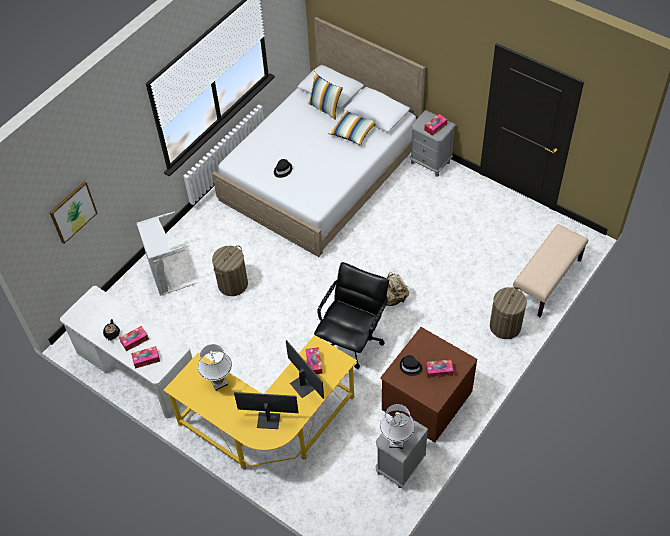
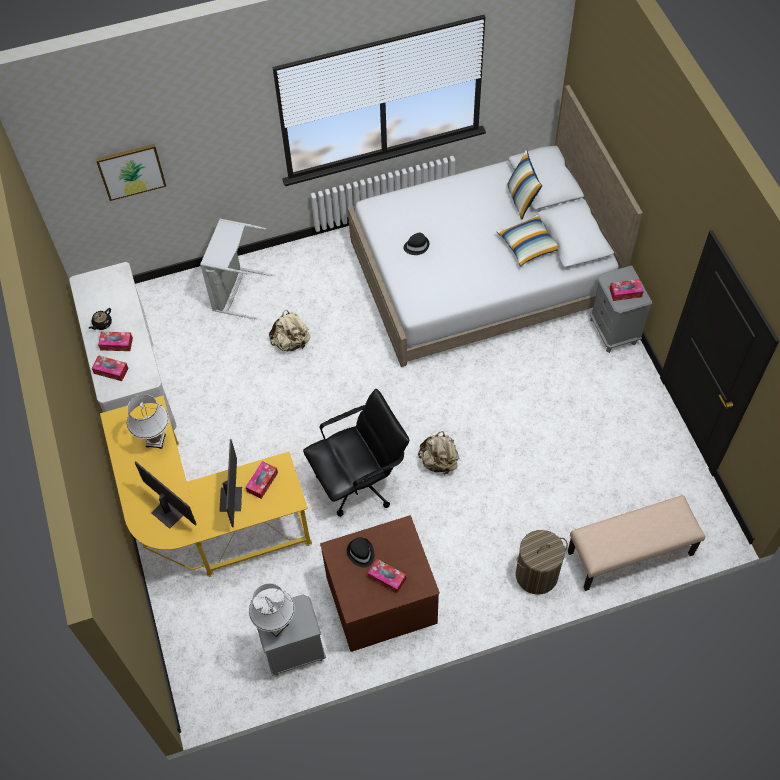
camera: 35 degrees right, 5 degrees up
laundry basket [212,245,248,296] -> beige backpack [269,310,311,351]

